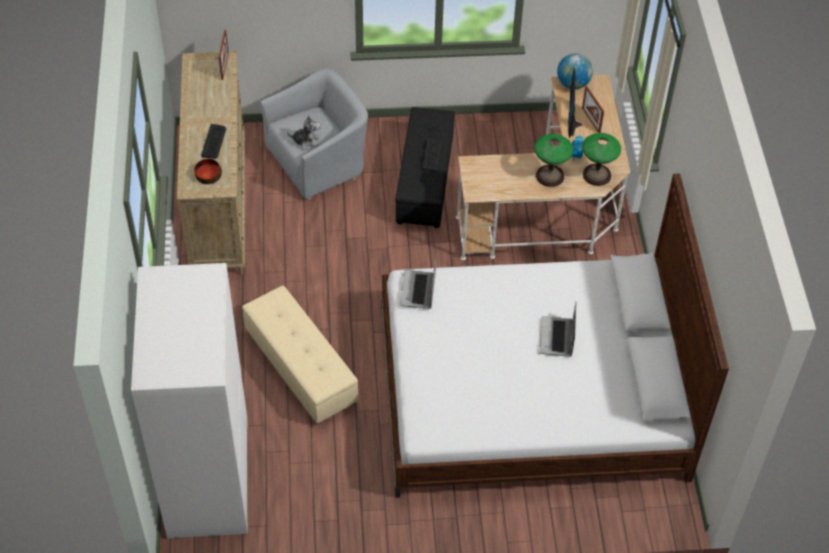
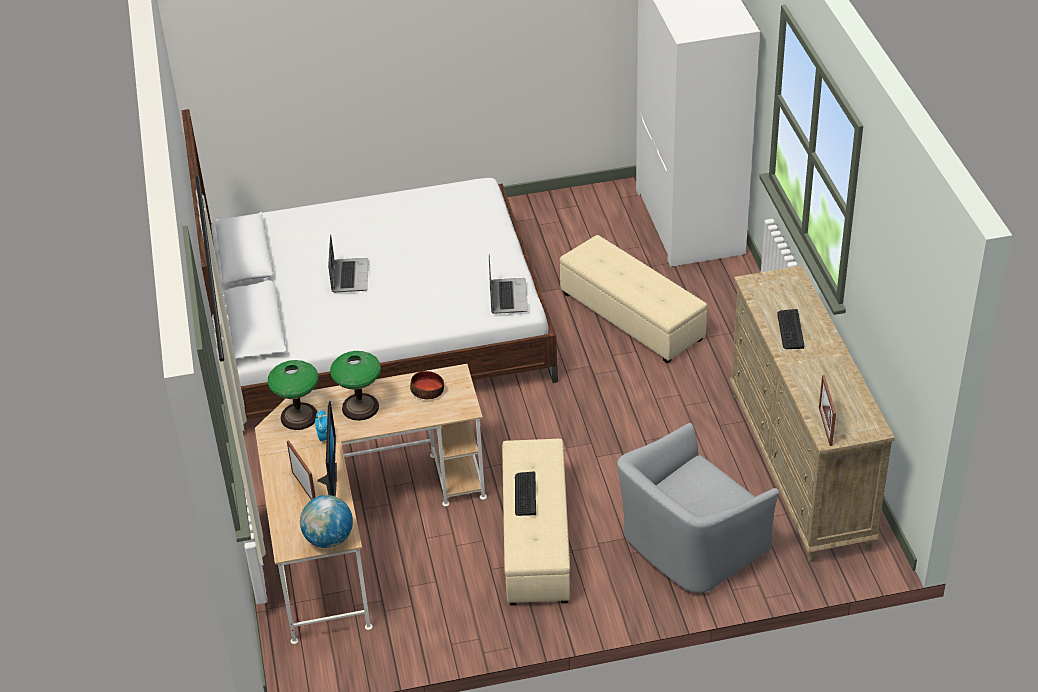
camera: 175 degrees right, 10 degrees down
bowl [194,159,222,184] -> bowl moved to [410,371,444,399]
plush toy [287,116,321,150] -> none
black ottoman [396,107,455,228] -> beige ottoman [502,439,570,605]

